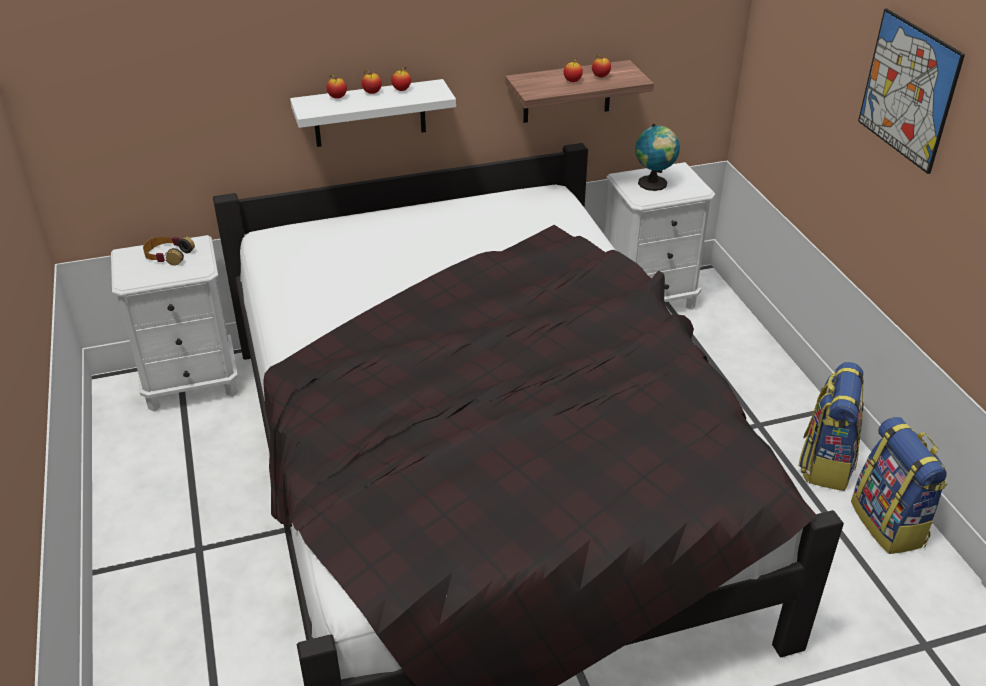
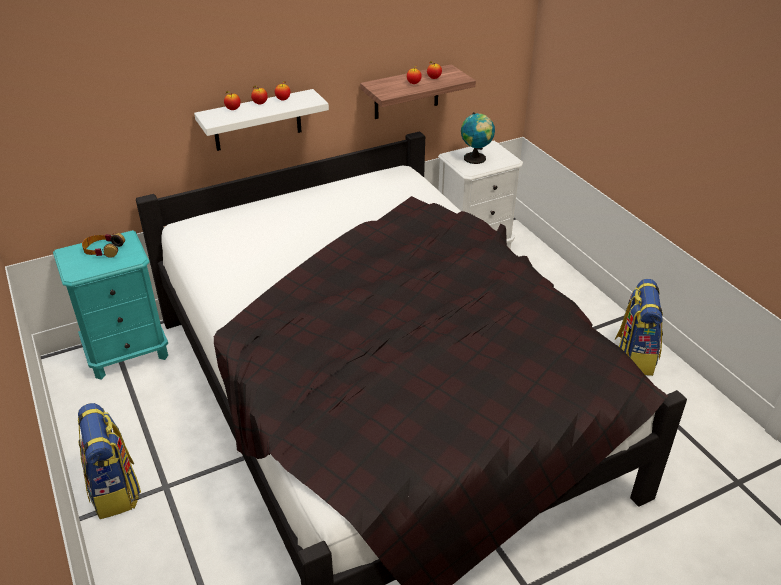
camera: 10 degrees left, 0 degrees up
white nightstand [111,235,238,412] -> turquoise nightstand [53,230,168,380]
backpack [851,417,948,554] -> backpack moved to [78,403,141,519]
picture [858,8,965,174] -> none

